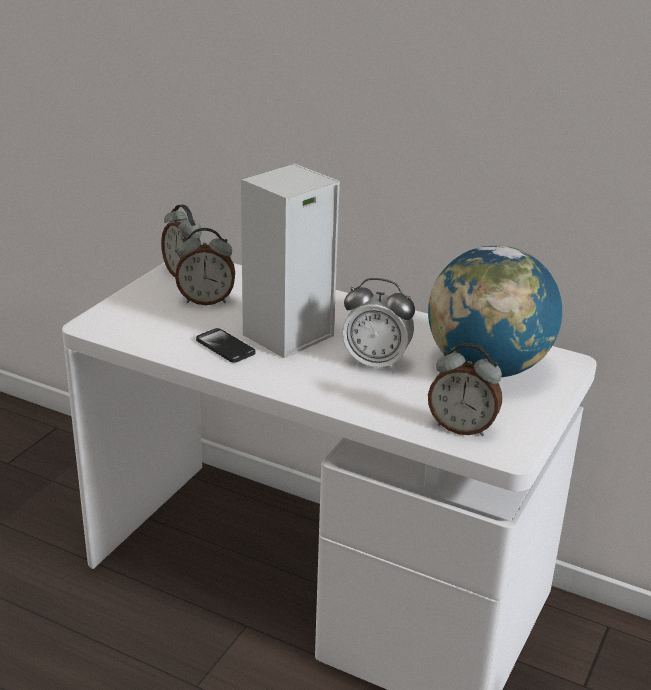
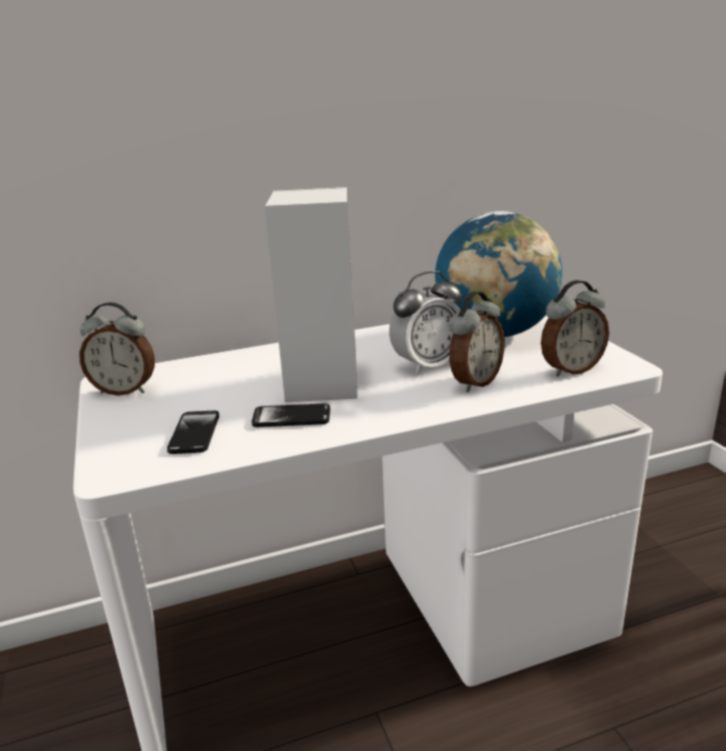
camera: 45 degrees left, 5 degrees down
alarm clock [175,228,235,305] -> alarm clock moved to [449,291,505,392]
none -> phone [167,411,219,454]

